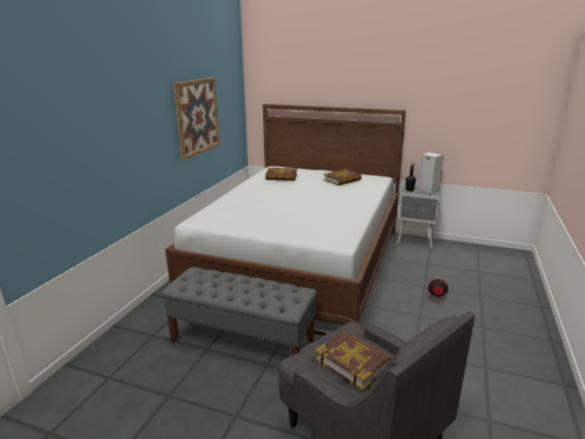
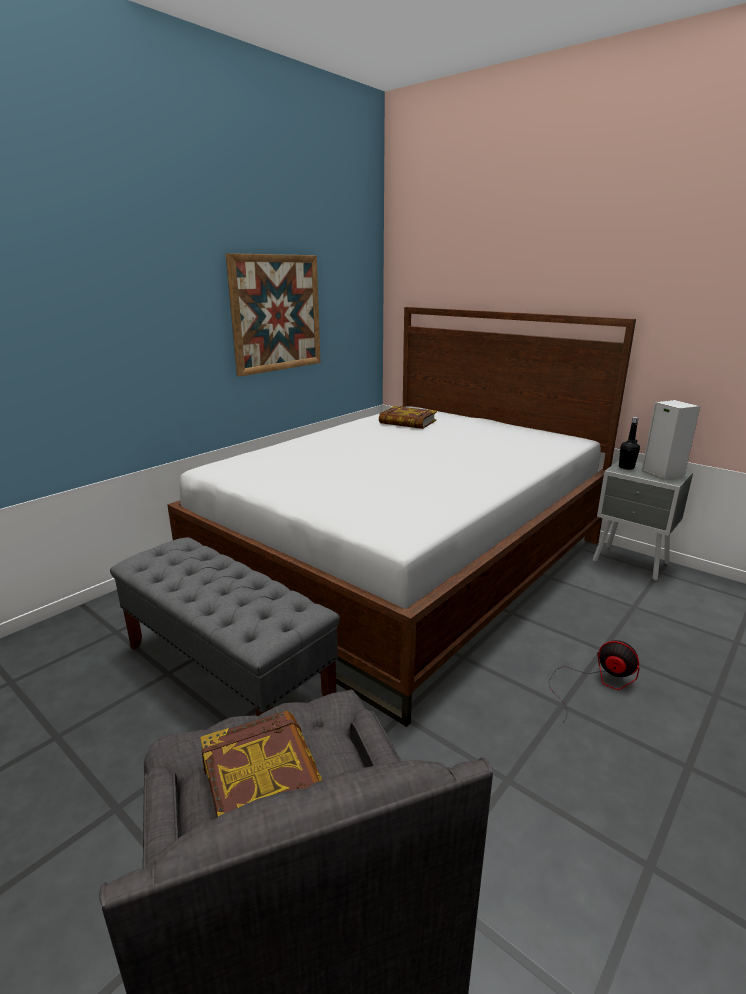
camera: 20 degrees right, 0 degrees up
book [323,169,362,186] -> none

